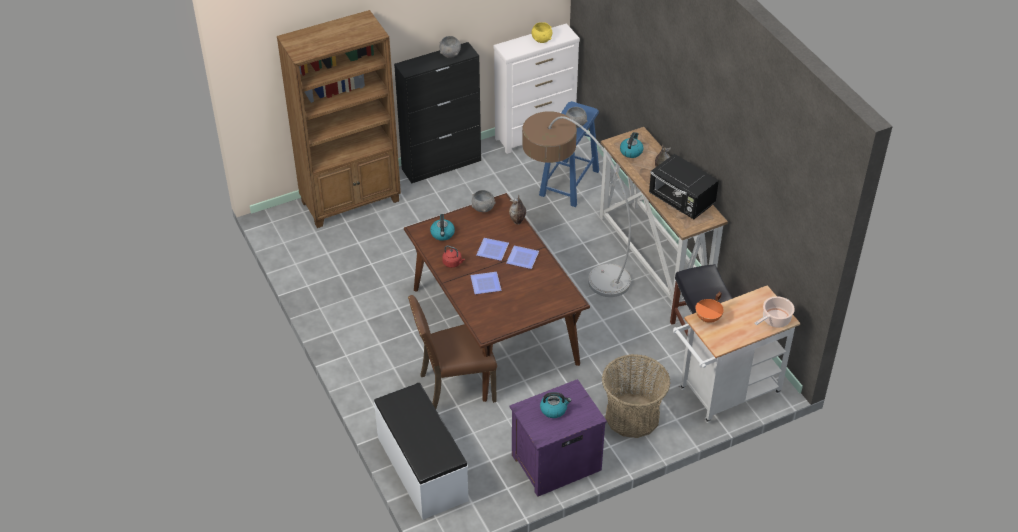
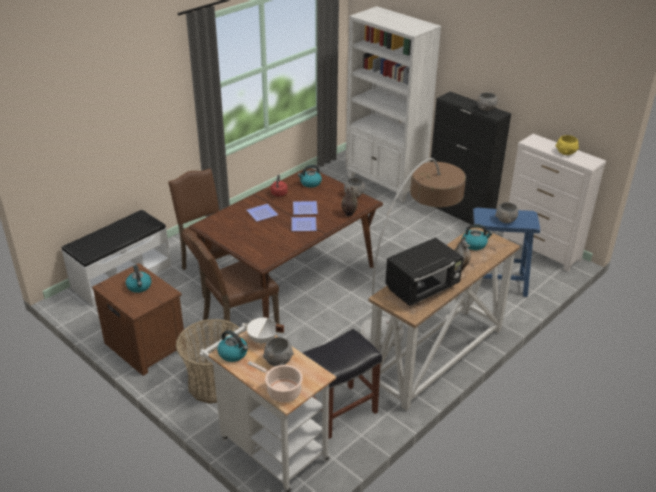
camera: 70 degrees right, 10 degrees down
brown bookcase [277,10,401,228] -> white bookcase [346,6,441,203]
purple nightstand [510,379,607,497] -> brown nightstand [92,263,186,376]
black microwave [649,154,719,219] -> black microwave turned 150 degrees counterclockwise [385,237,463,306]
orange cooking pot [695,292,724,323] -> white cooking pot [244,318,284,344]
none -> brown chair [187,232,279,330]
none -> kettle [218,330,248,362]
none -> grey bowl [263,337,294,366]

